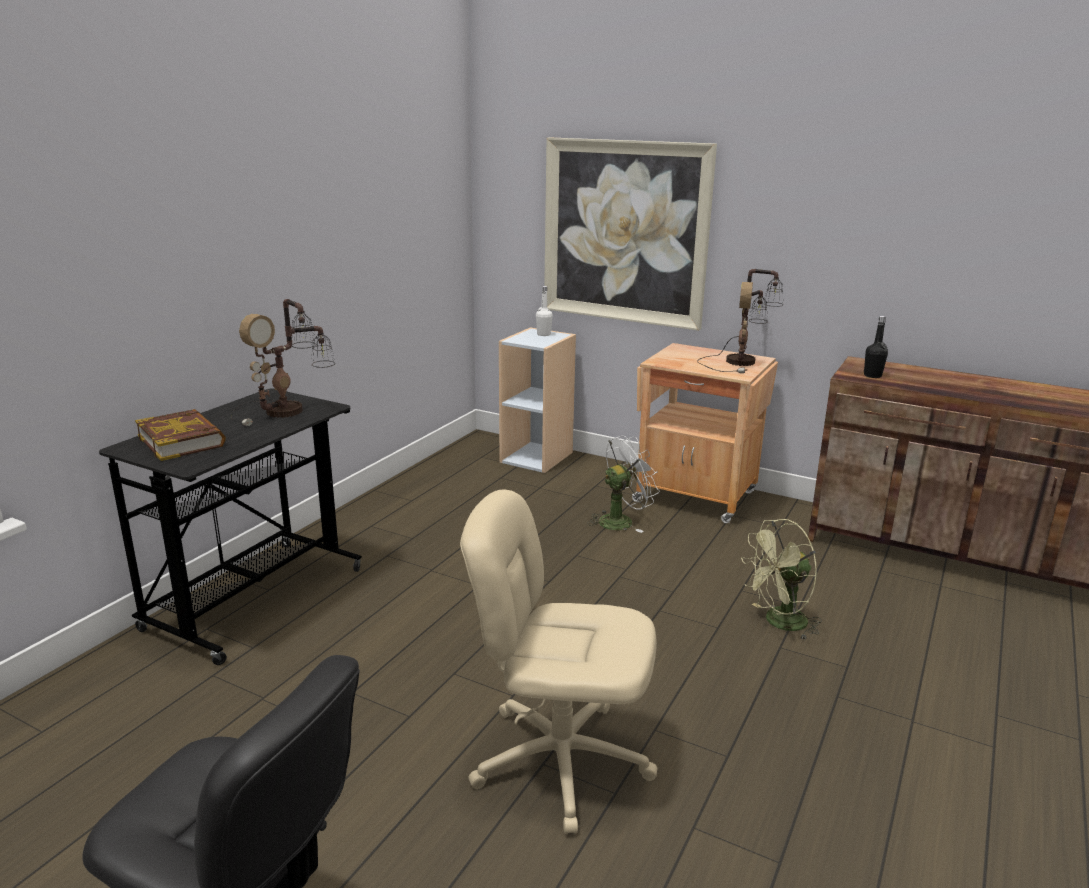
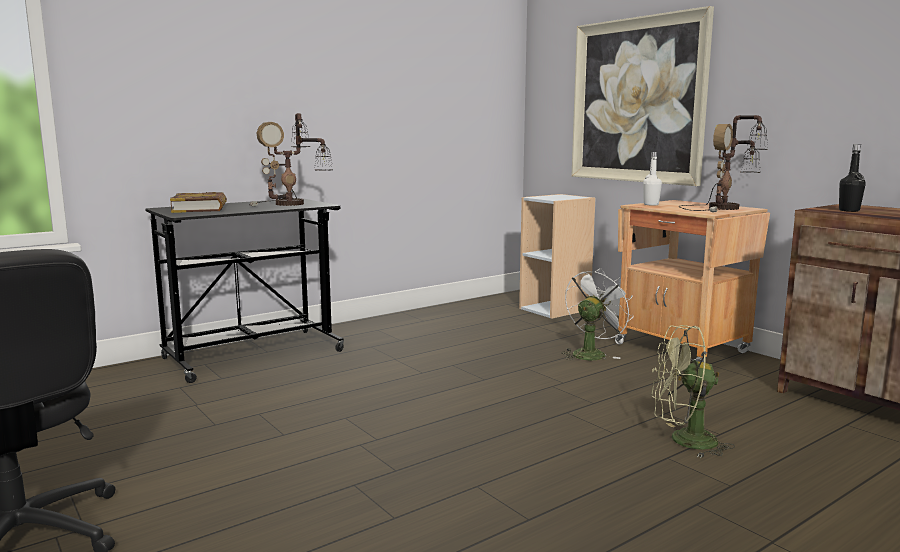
camera: 25 degrees right, 10 degrees down
beige office chair [460,490,657,834] -> none
white bottle [536,286,553,336] -> white bottle moved to [643,152,662,205]
white fan [587,435,660,533] -> white fan turned 45 degrees counterclockwise [561,268,634,360]

